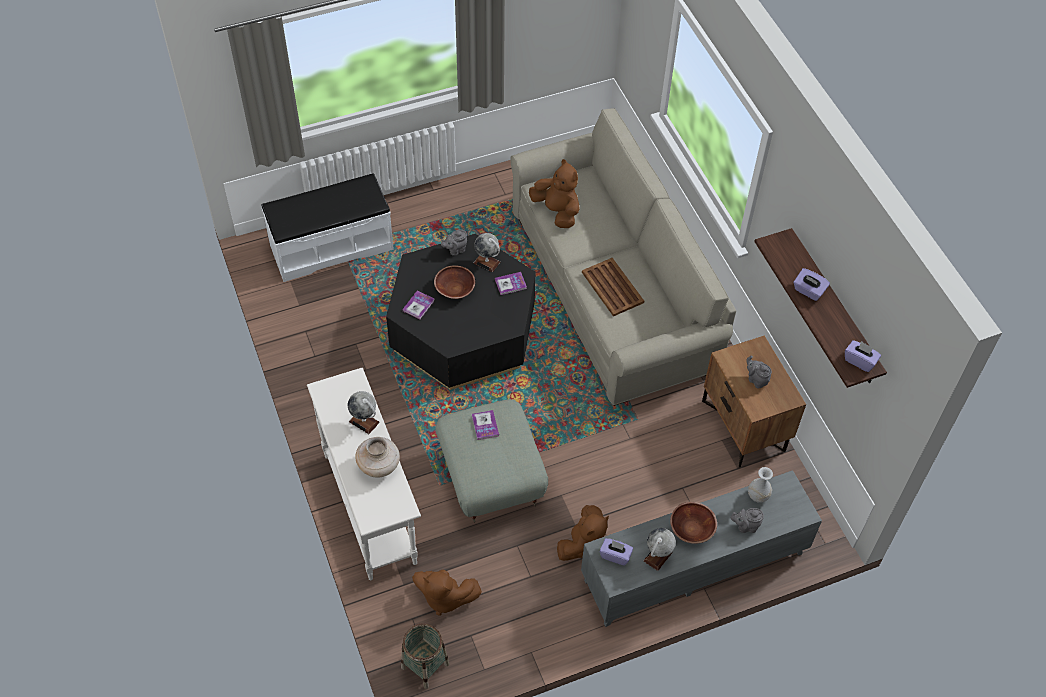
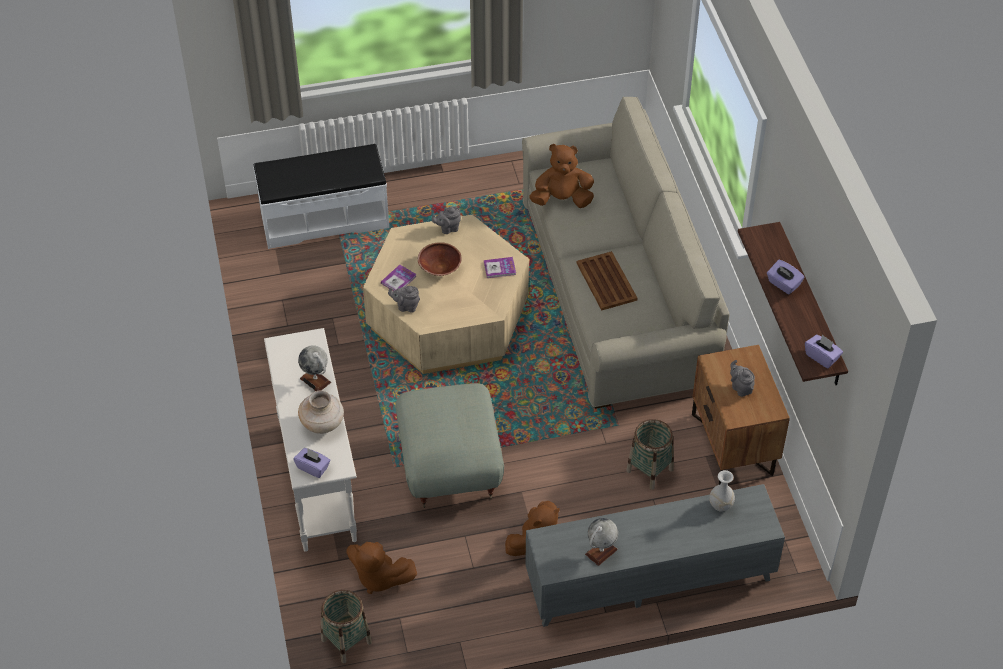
camera: 10 degrees right, 5 degrees down
black coffee table [386,234,536,390] -> beige coffee table [363,215,529,374]
book [472,410,499,440] -> none
globe [474,233,500,272] -> none
brown plush toy [529,159,580,228] -> brown plush toy turned 60 degrees counterclockwise [529,144,594,208]
purple tissue box [600,538,633,566] -> purple tissue box moved to [293,448,330,478]
brown bowl [670,502,717,544] -> none
grey teapot [731,508,764,533] -> grey teapot moved to [388,286,420,313]
none -> basket [626,419,674,490]

